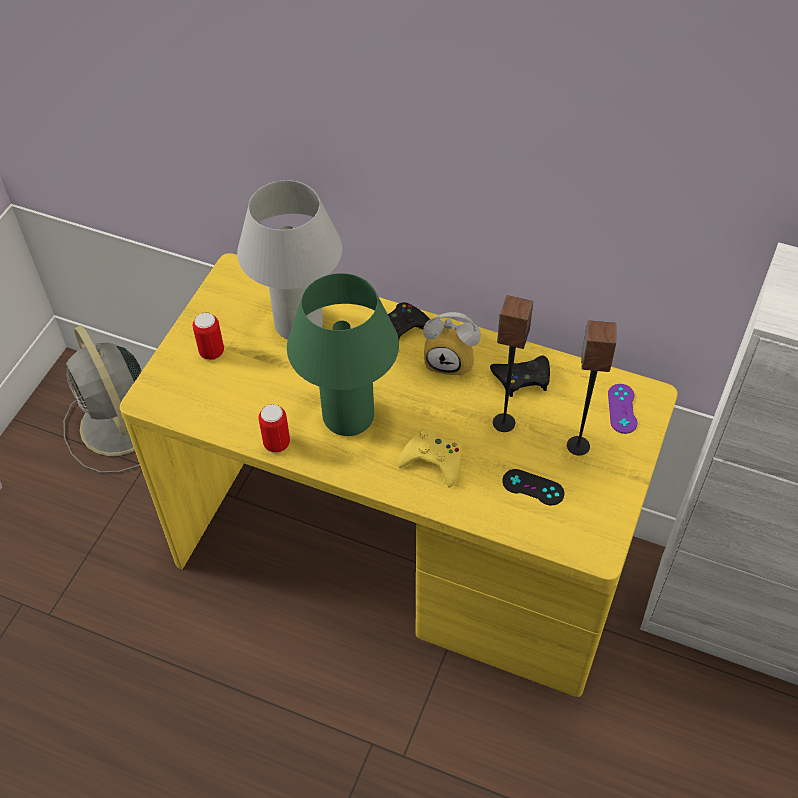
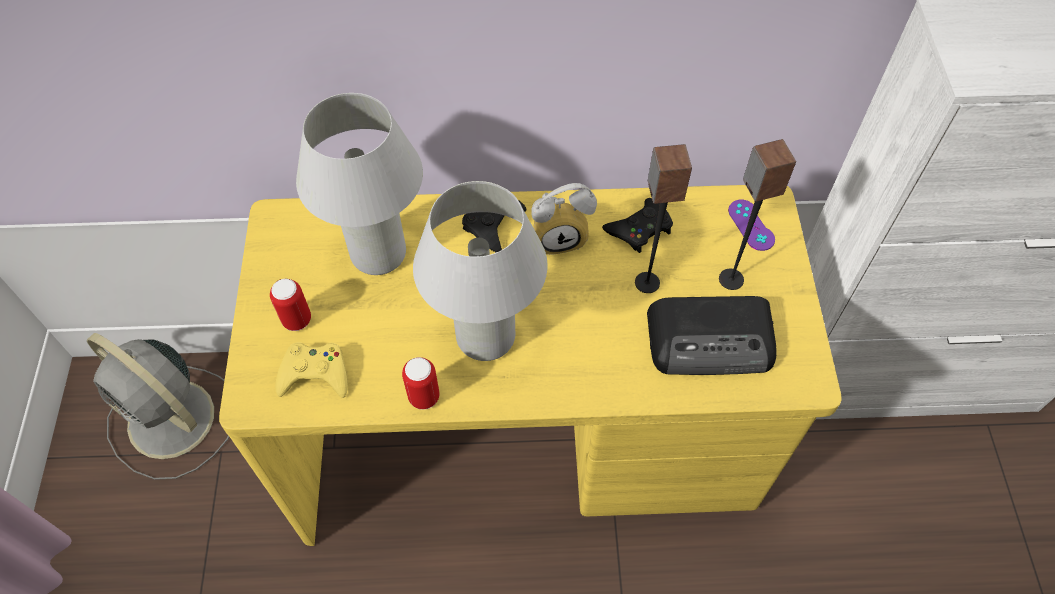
camera: 25 degrees left, 5 degrees up
green table lamp [287,273,399,436] -> white table lamp [413,181,548,361]
yellow game controller [397,429,462,487] -> yellow game controller moved to [275,342,348,398]
black game controller [502,469,564,505] -> radio [647,296,777,375]

